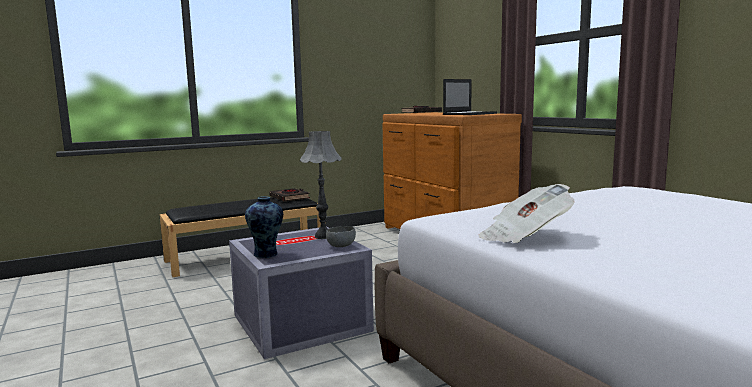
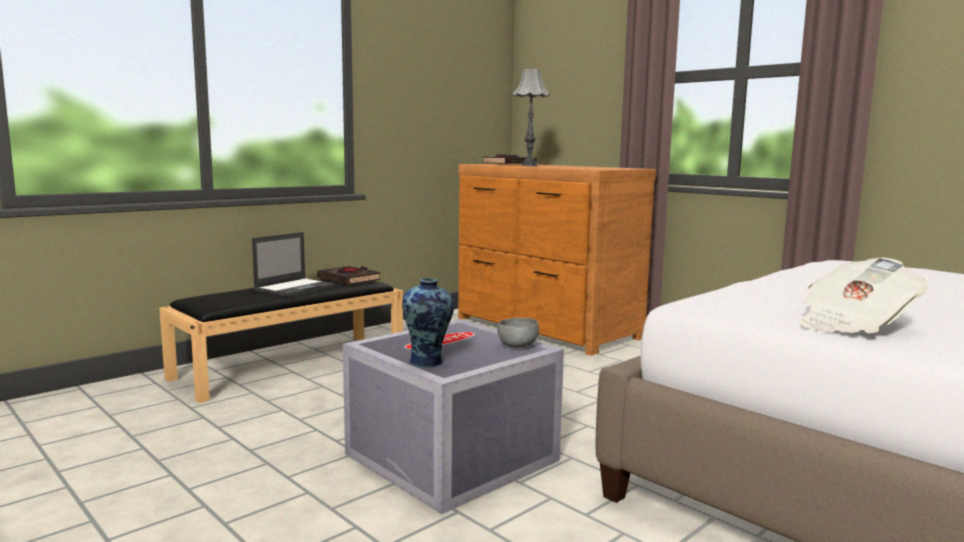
camera: 15 degrees left, 0 degrees up
grey table lamp [300,131,342,239] -> grey table lamp moved to [513,69,550,166]
laptop [443,79,497,115] -> laptop moved to [252,232,338,297]

